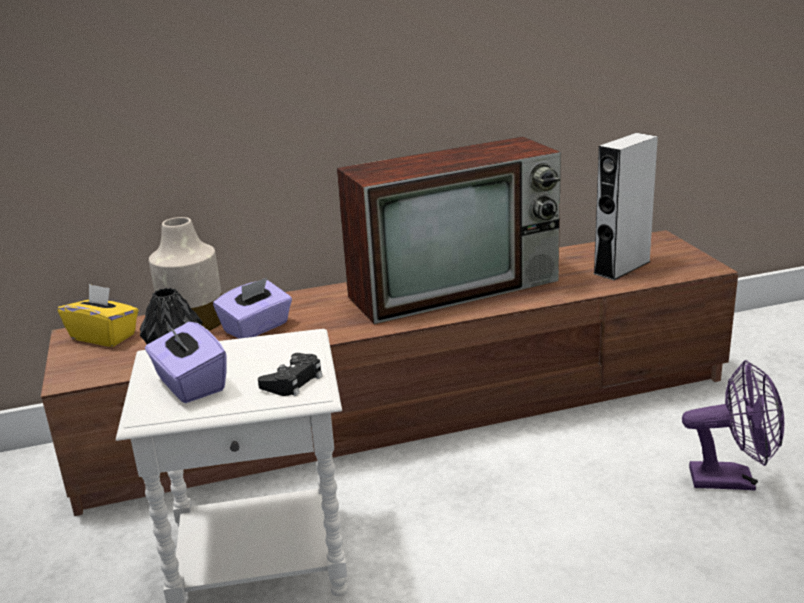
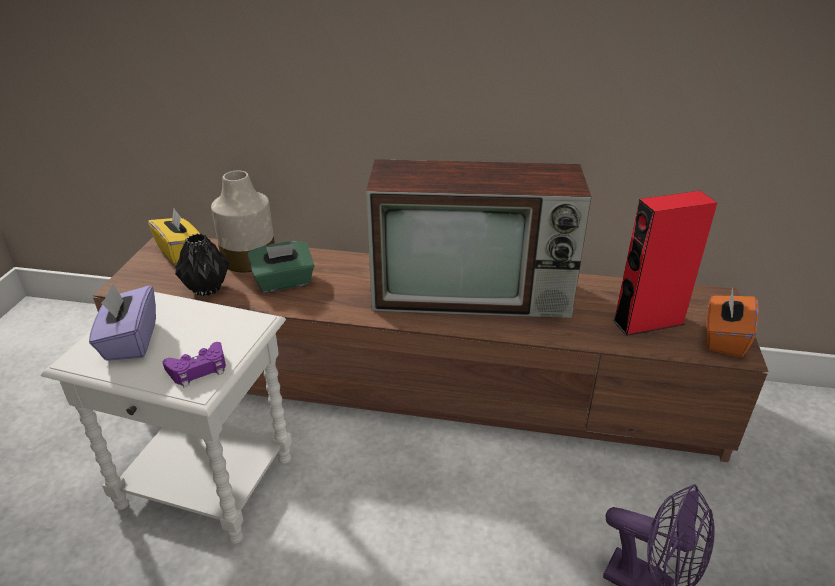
camera: 25 degrees right, 10 degrees up
purple tissue box [213,278,292,339] -> green tissue box [248,241,314,293]
black game controller [258,353,322,396] -> purple game controller [163,342,226,388]
grey speaker [593,133,658,280] -> red speaker [613,191,717,336]
none -> orange tissue box [706,287,758,357]

